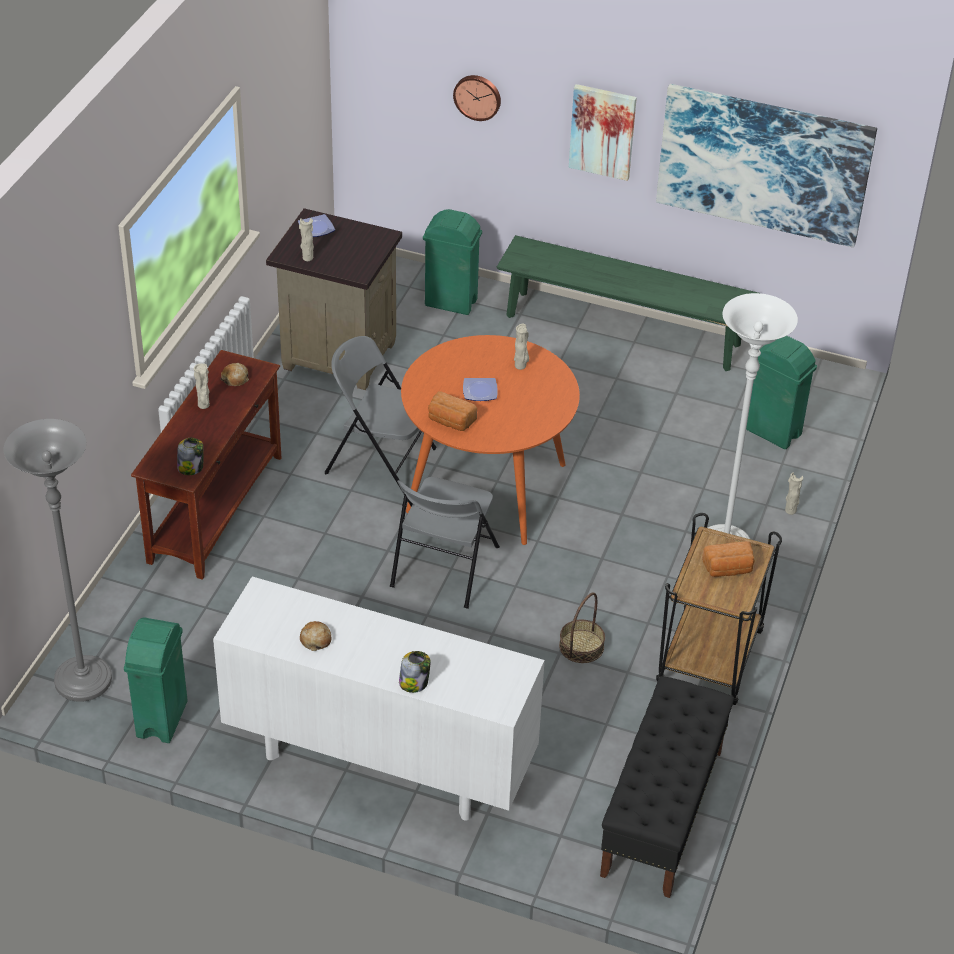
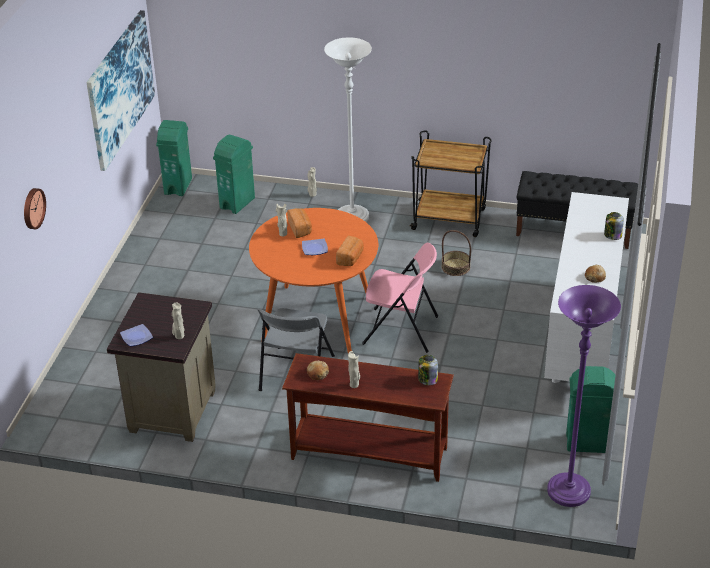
camera: 95 degrees left, 5 degrees down
grey floor lamp [4,419,112,702] -> purple floor lamp [547,285,621,507]
grey chair [390,477,500,609] -> pink chair [362,243,438,353]
green trash can [423,209,482,315] -> green trash can moved to [156,120,192,196]
green bench [497,235,758,371] -> none
picture [569,84,637,181] -> none
bread [702,541,755,577] -> bread moved to [287,208,312,238]

